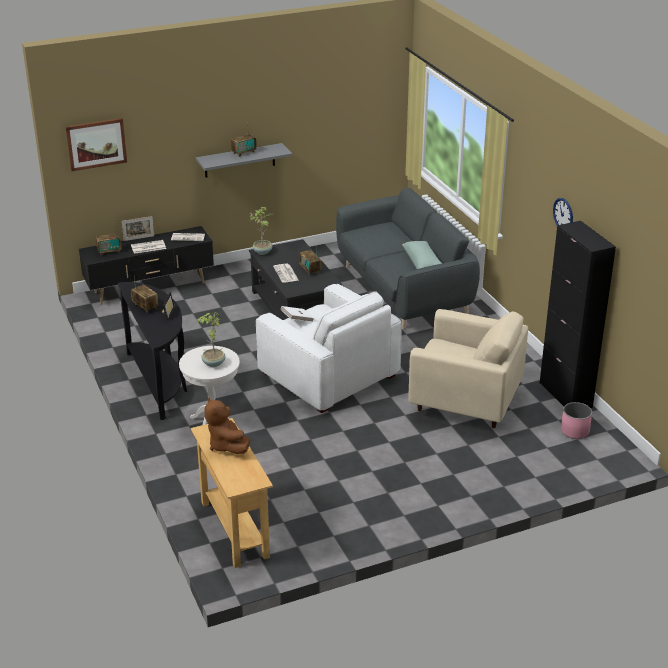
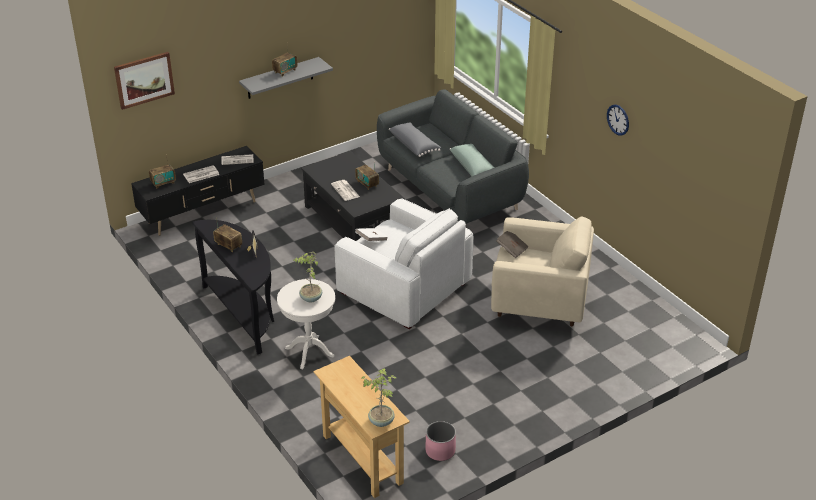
camera: 10 degrees left, 5 degrees up
picture frame [122,216,154,241] -> none
brown plush toy [204,397,250,454] -> none
potted plant [250,207,274,255] -> potted plant moved to [361,368,397,427]
black cabinet [540,221,616,408] -> none
pink planter [561,402,592,439] -> pink planter moved to [425,421,456,461]
none -> grey pillow [389,123,441,157]
none -> brown book [496,231,529,258]

